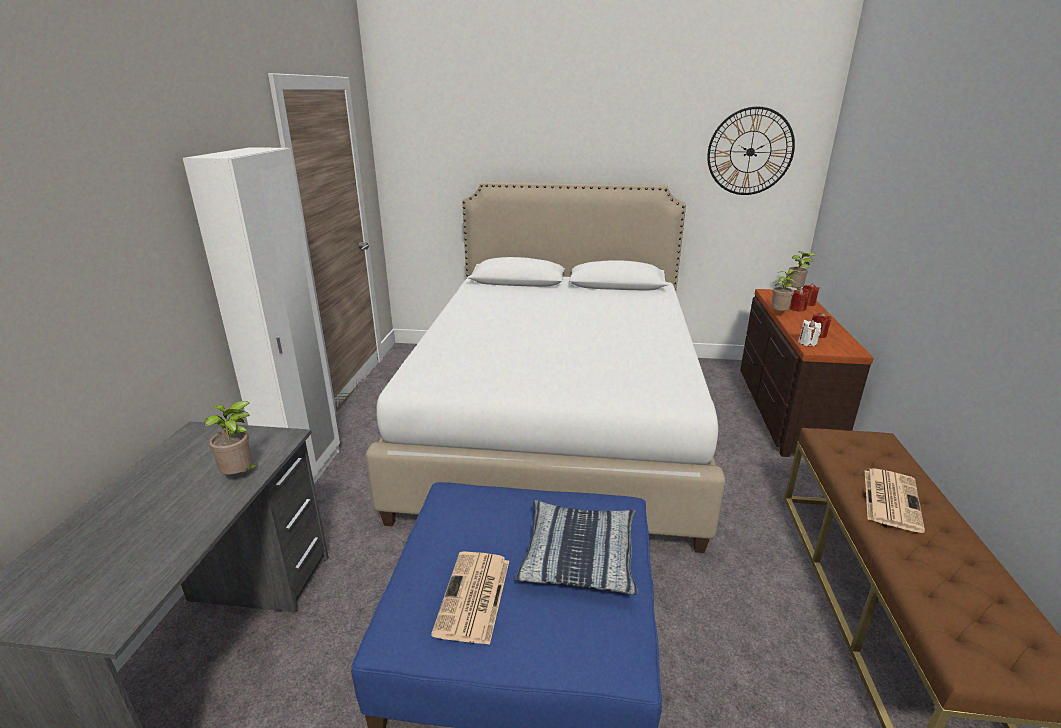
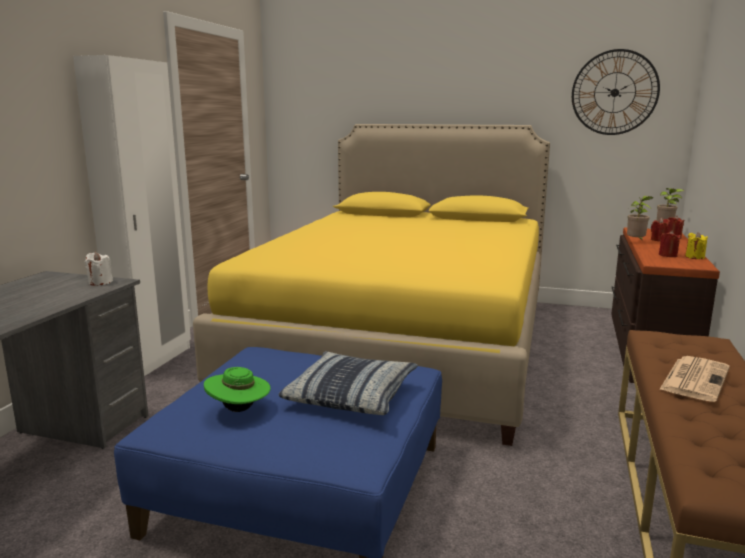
camera: 10 degrees right, 10 degrees down
potted plant [204,401,260,475] -> none
white bed [366,182,726,553] -> yellow bed [193,124,550,446]
newspaper [431,551,509,645] -> green hat [204,367,271,412]
white candle [798,320,821,347] -> white candle moved to [85,252,113,286]
none -> yellow candle [685,232,708,259]

